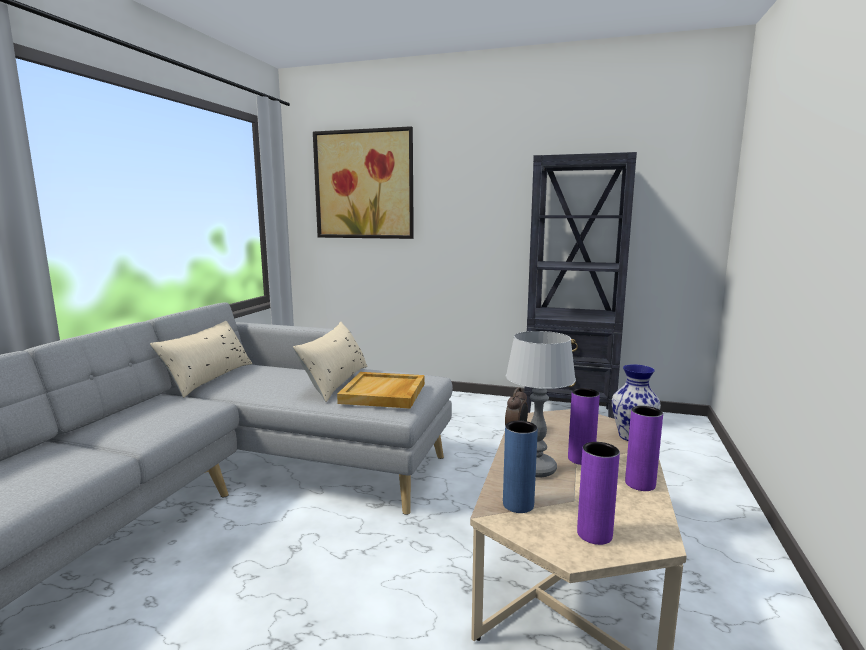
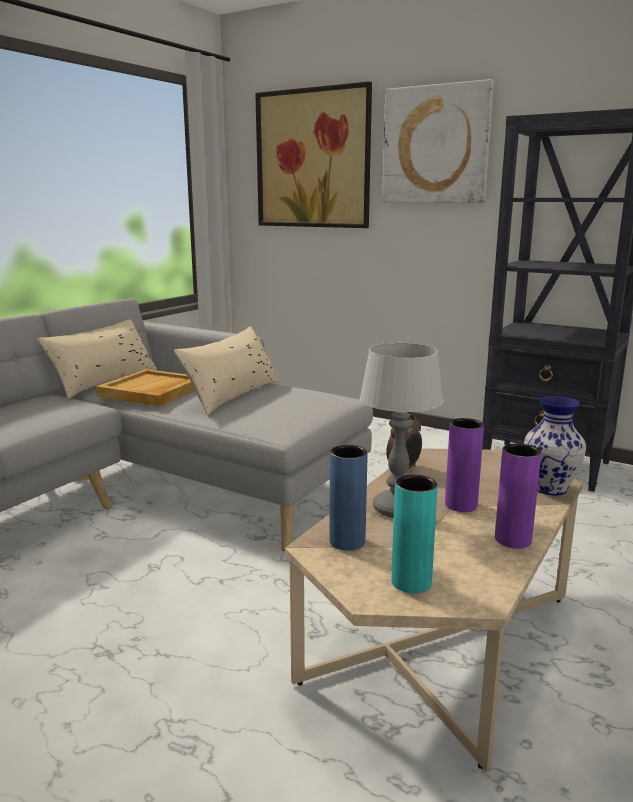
camera: 15 degrees right, 5 degrees up
beige tray [337,372,425,409] -> beige tray moved to [96,369,195,407]
purple vase [577,442,620,545] -> turquoise vase [391,475,438,593]
none -> picture [382,79,494,203]

